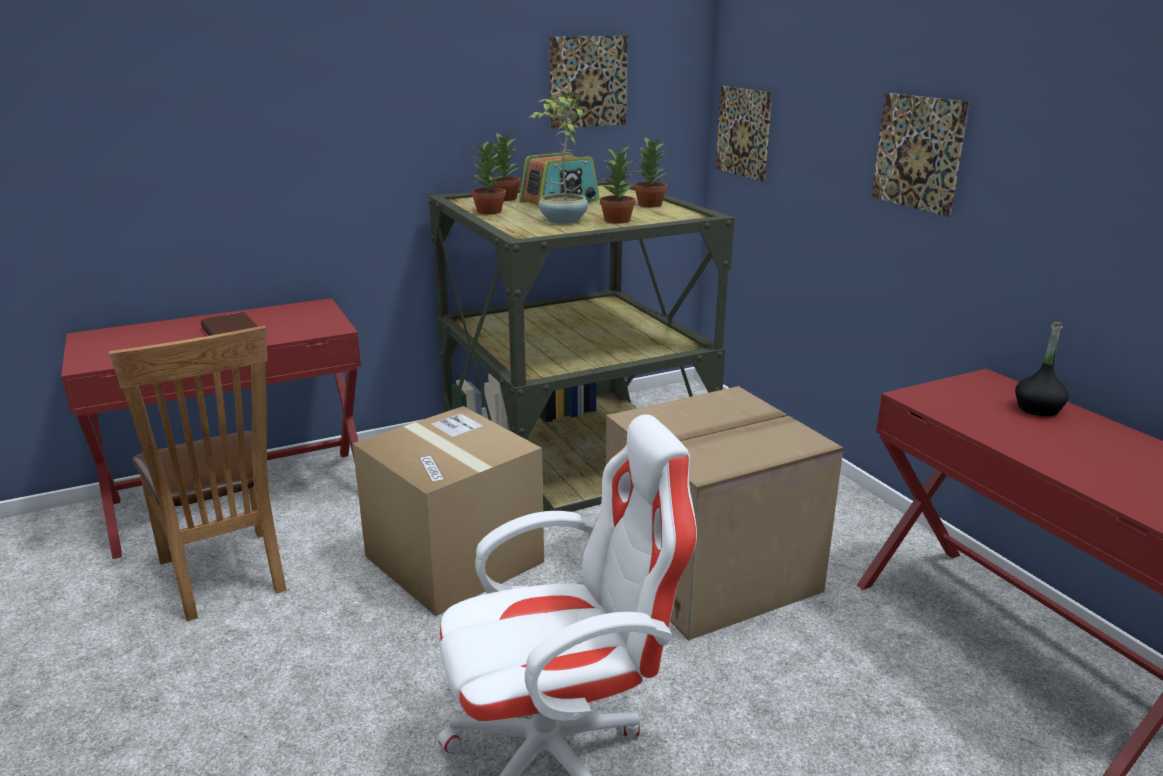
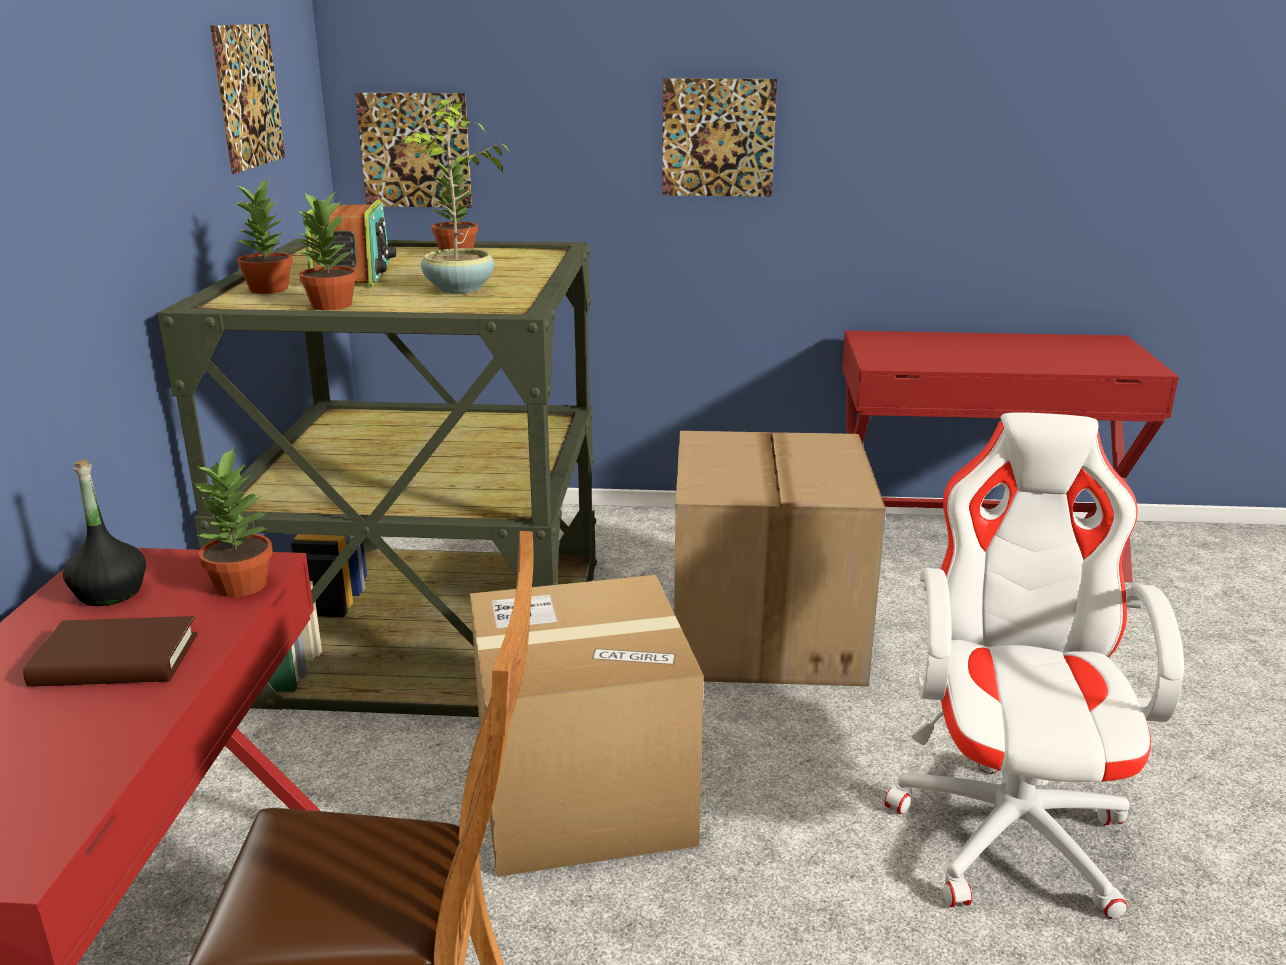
camera: 60 degrees left, 0 degrees up
potted plant [600,146,636,224] -> potted plant moved to [192,447,273,597]
black bottle [1015,322,1069,416] -> black bottle moved to [63,459,146,606]

